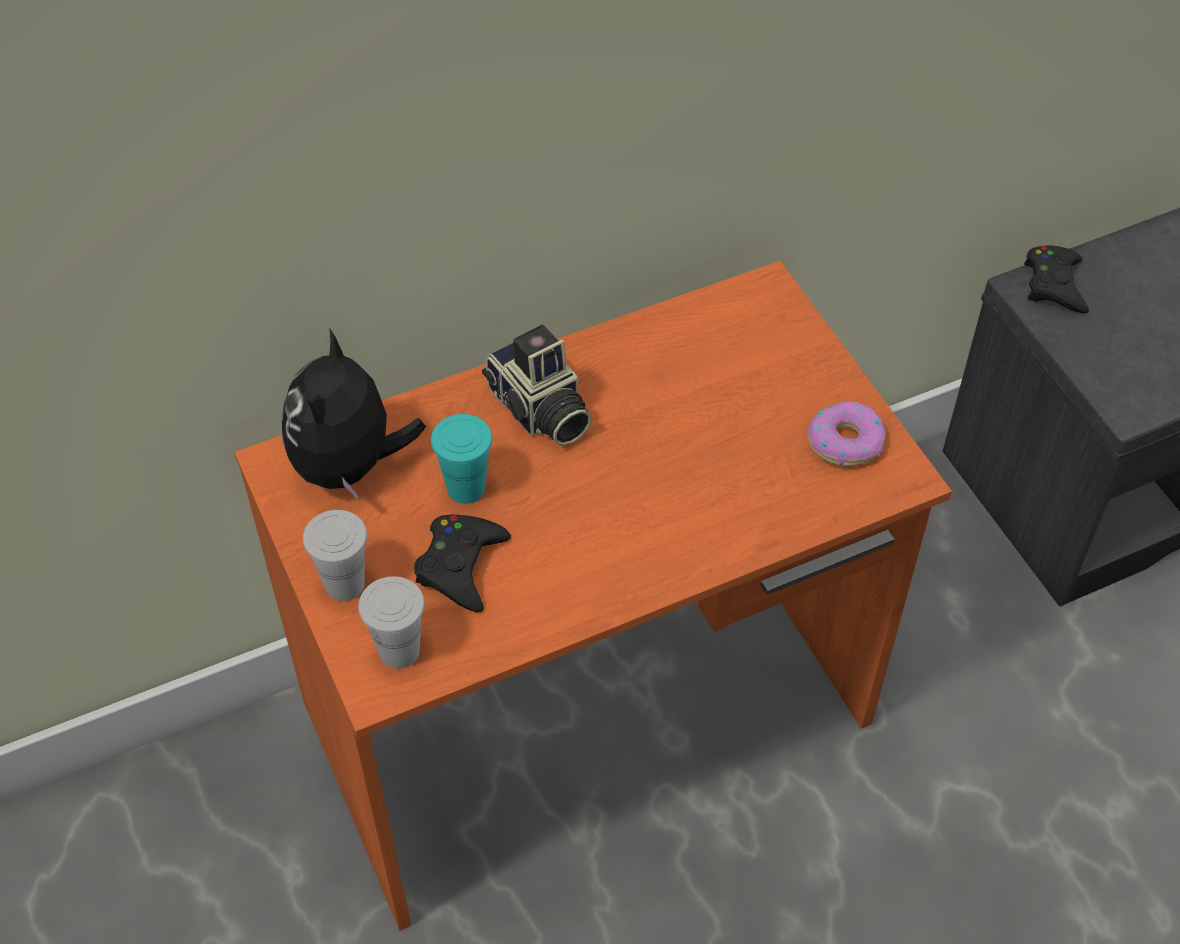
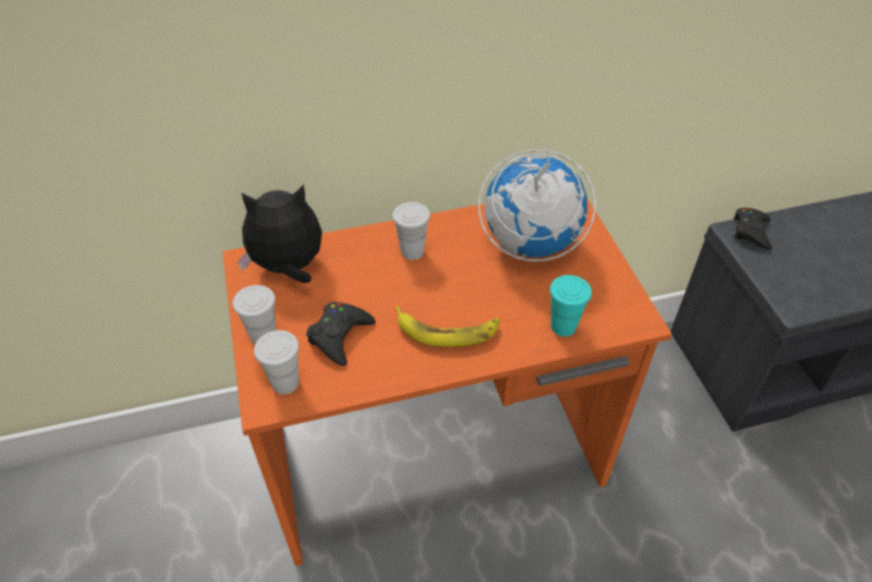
camera: 10 degrees right, 5 degrees down
plush toy [282,329,426,500] -> plush toy turned 60 degrees clockwise [238,184,322,283]
turquoise cup [431,414,492,504] -> turquoise cup moved to [550,275,592,337]
camera [482,325,592,446] -> white cup [392,202,430,260]
donut [808,401,886,467] -> none
none -> banana [395,306,500,347]
none -> globe [478,149,596,261]

